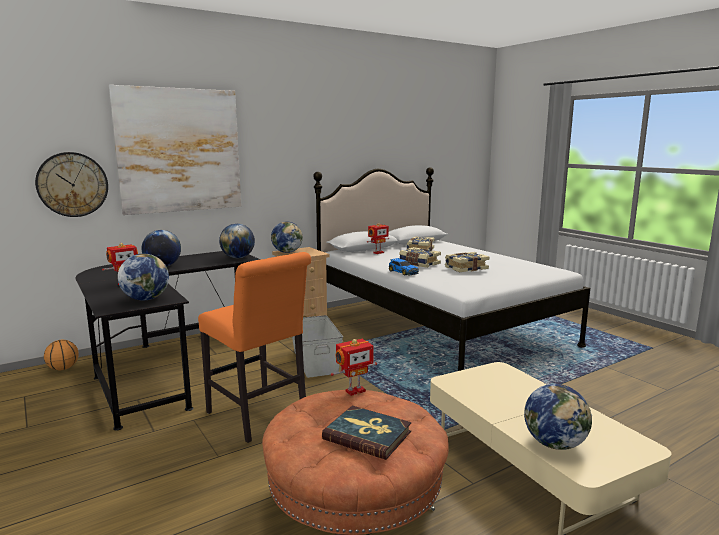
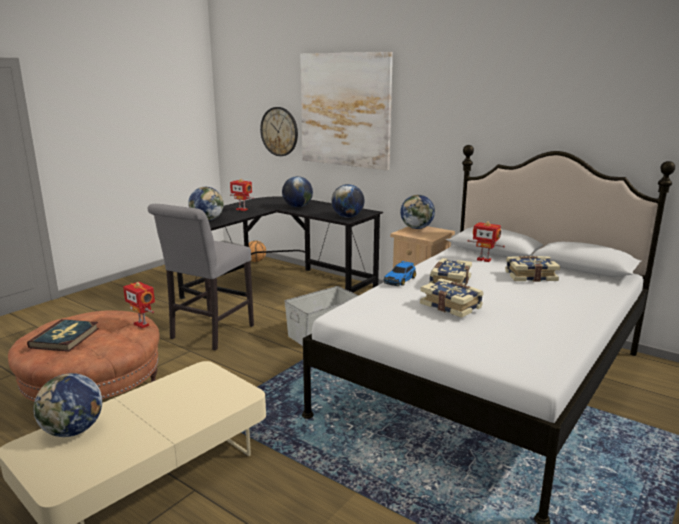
camera: 70 degrees right, 5 degrees up
orange stool [198,252,311,443] -> grey stool [148,204,254,351]

